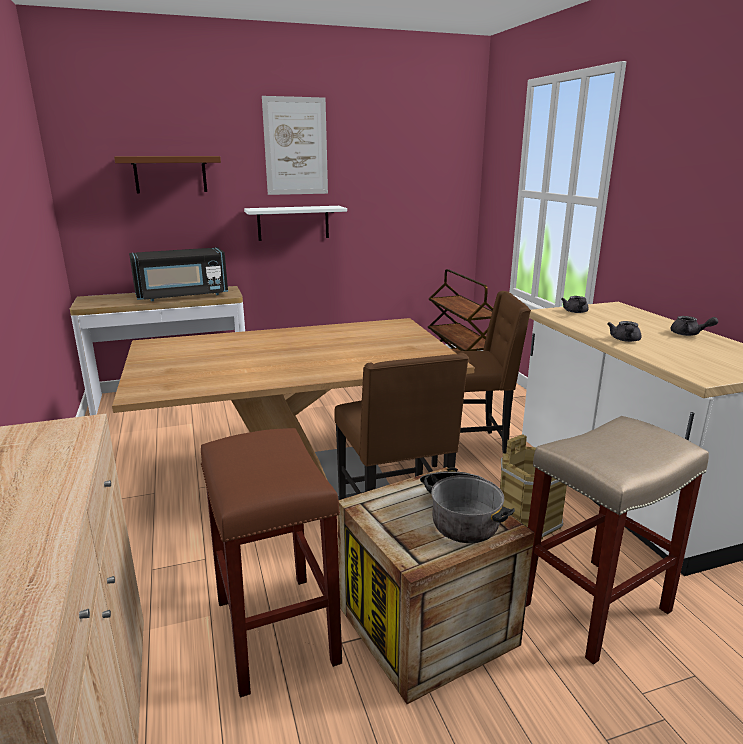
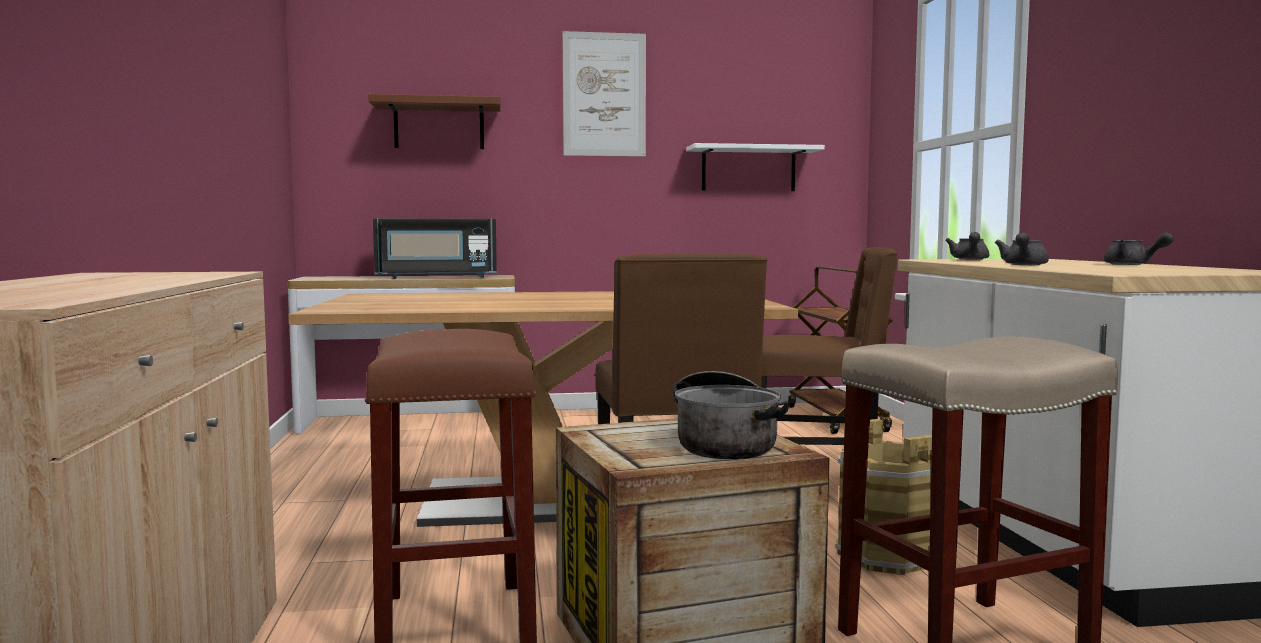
camera: 10 degrees right, 15 degrees down
white shelf [244,206,347,241] -> white shelf moved to [686,143,825,191]

